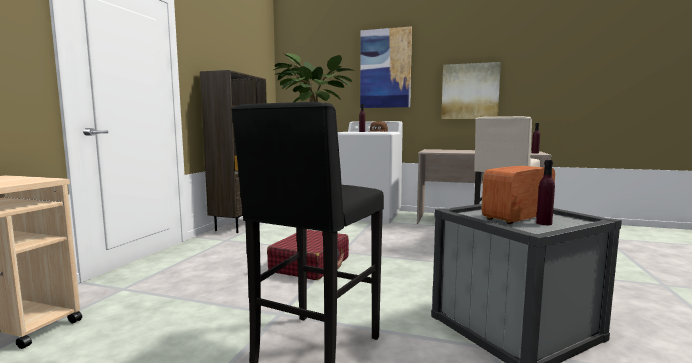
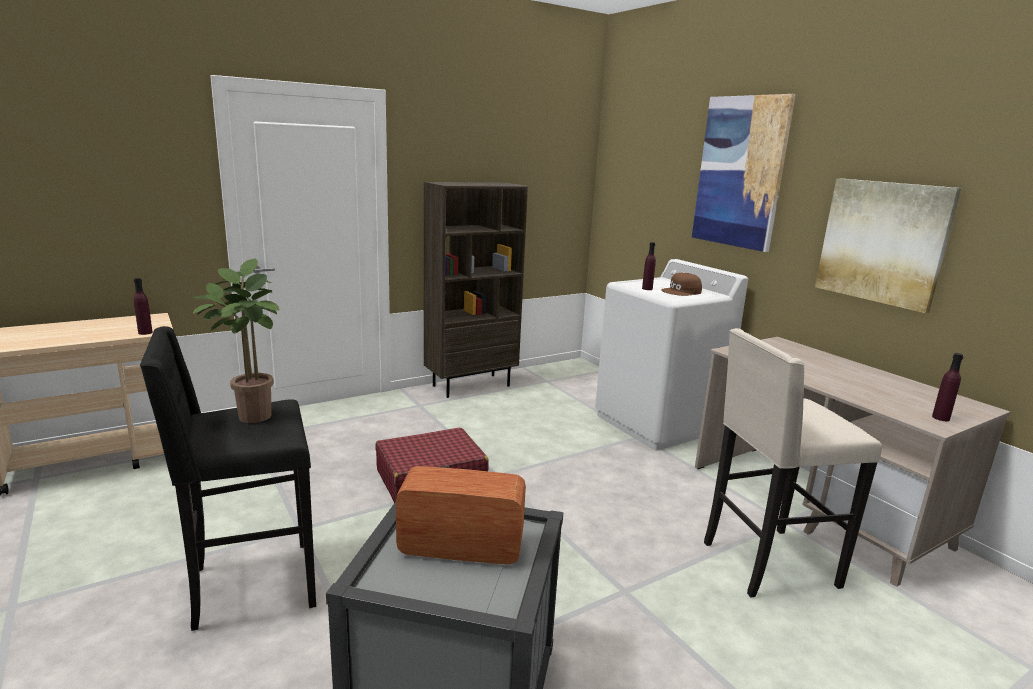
camera: 40 degrees right, 10 degrees up
purple bottle [536,160,555,225] -> purple bottle moved to [134,278,152,335]

